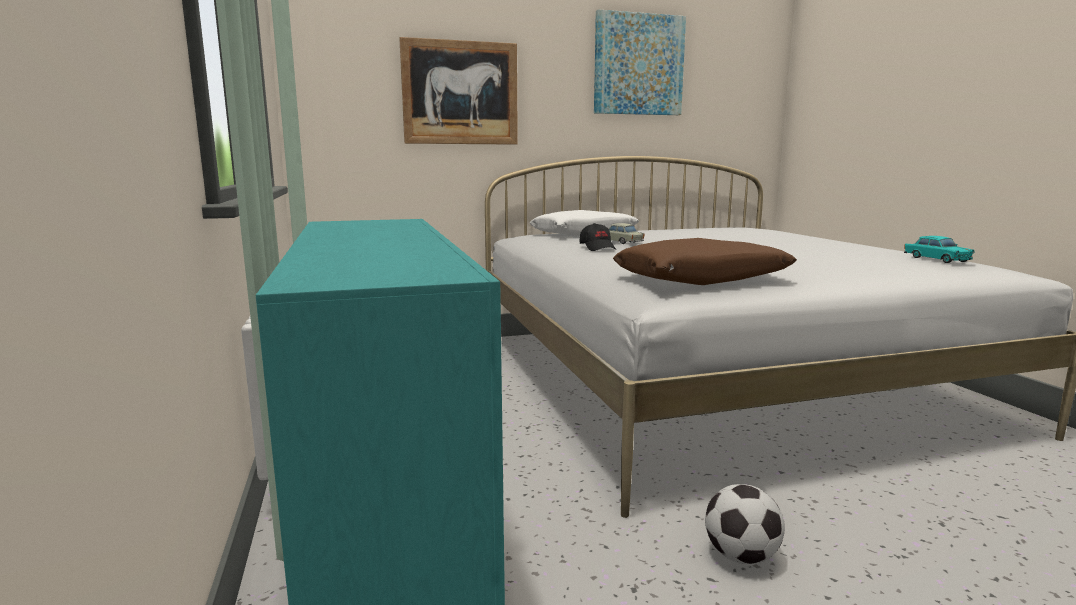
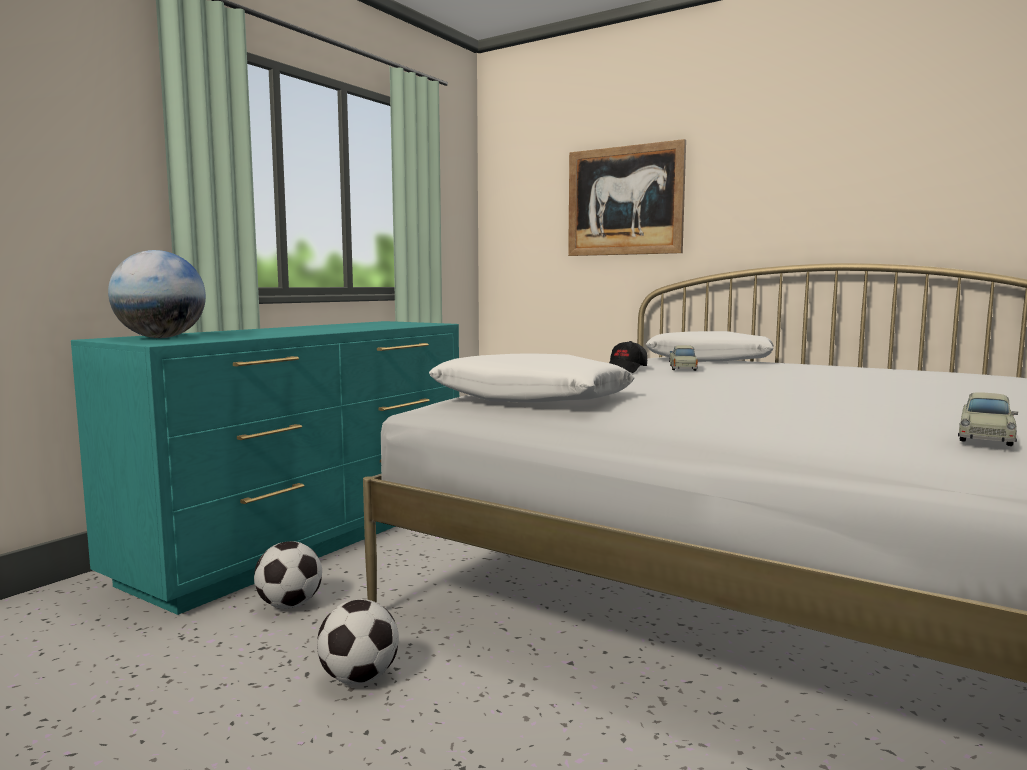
camera: 50 degrees right, 5 degrees down
picture [594,9,686,115] -> none
brown pillow [613,238,797,285] -> white pillow [429,353,635,403]
turquoise toy car [904,236,975,263] -> beige toy car [958,393,1018,446]
none -> globe [108,250,206,338]
none -> football [254,541,322,609]

